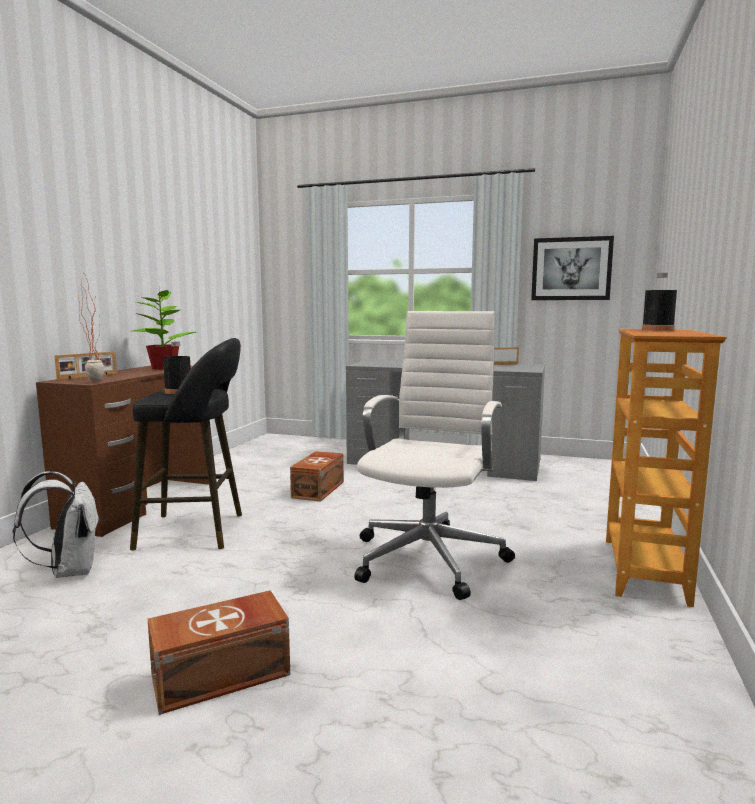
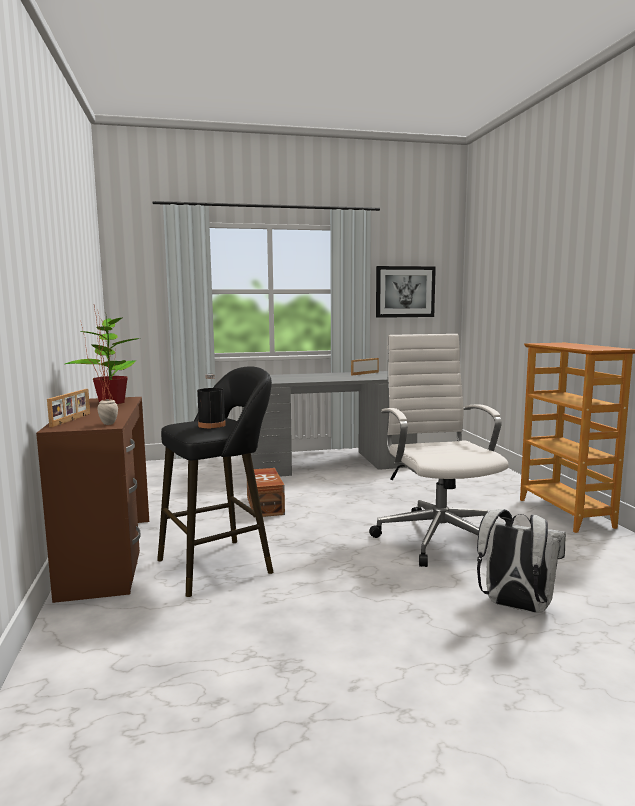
camera: 30 degrees left, 0 degrees up
white backpack [13,471,100,578] -> white backpack moved to [477,509,566,613]
brown storage box [148,590,290,715] -> none
black bottle [642,273,677,331] -> none

